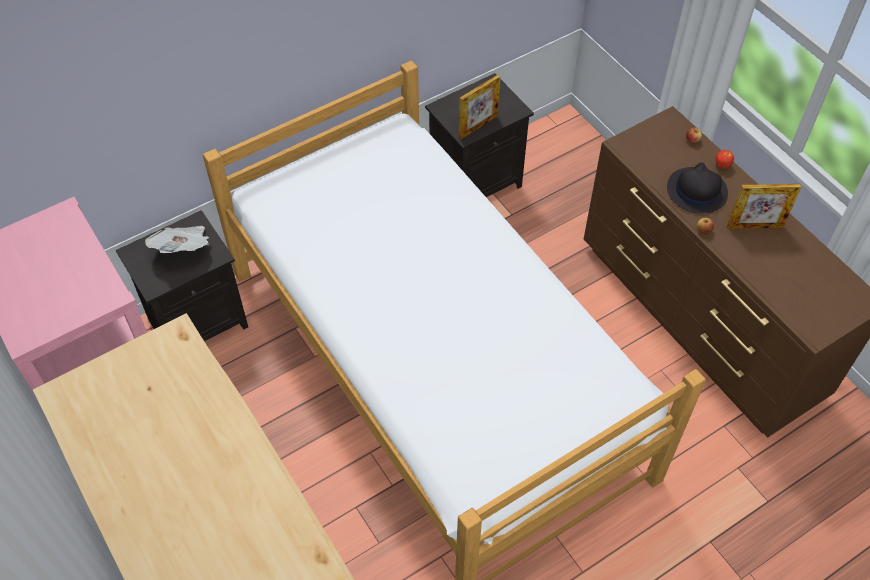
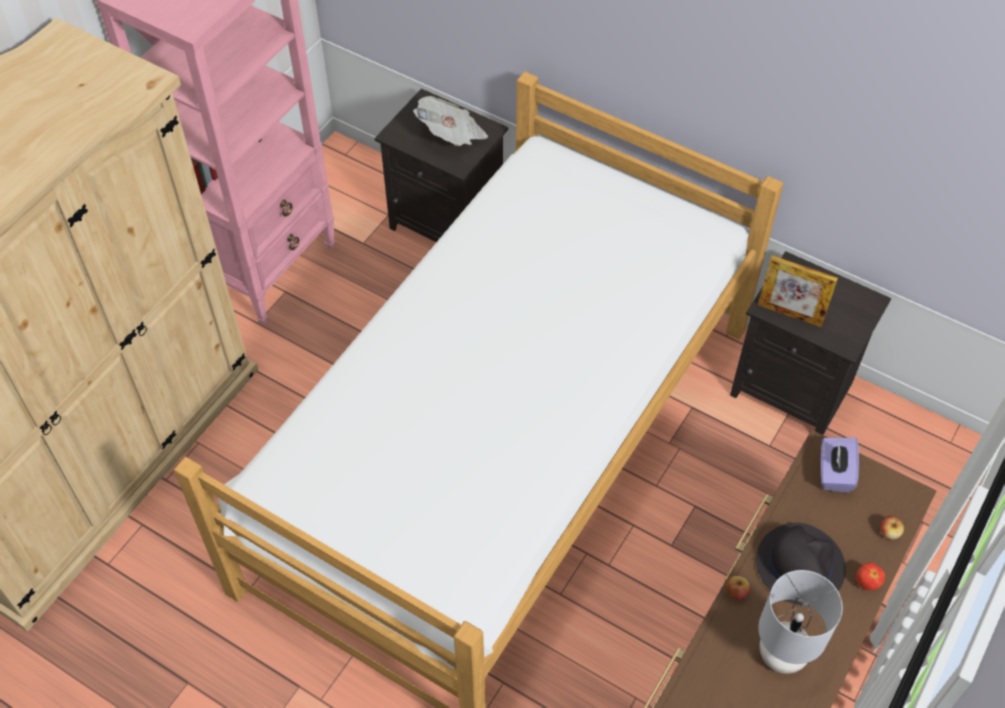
camera: 65 degrees right, 0 degrees up
picture frame [727,184,801,229] -> grey table lamp [758,570,843,674]
none -> purple tissue box [821,438,859,493]

